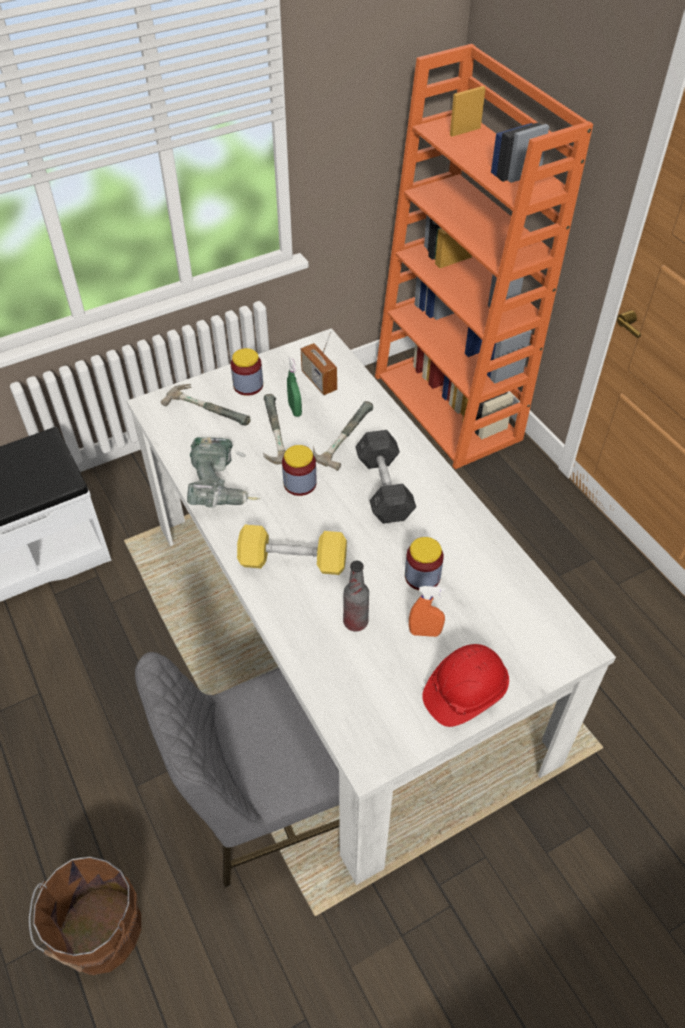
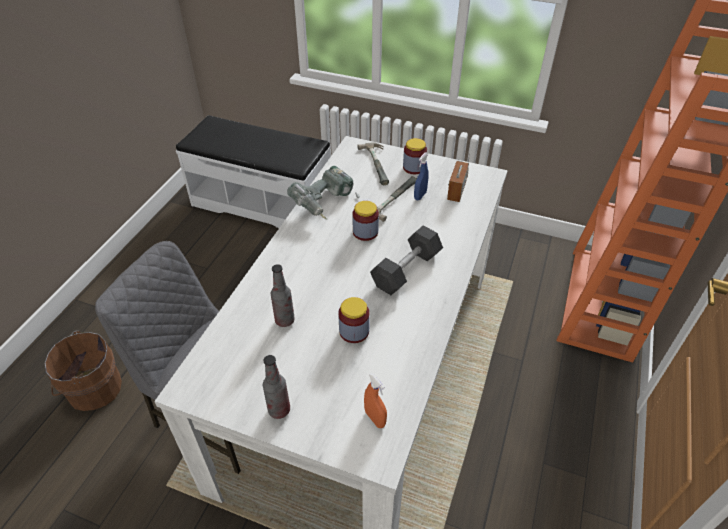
camera: 50 degrees right, 5 degrees down
yellow dumbbell [237,525,347,575] -> none
green spray bottle [287,357,302,417] -> blue spray bottle [414,152,429,200]
hammer [313,401,373,471] -> none
orange spray bottle [409,586,445,637] -> orange spray bottle moved to [364,373,387,428]
red hard hat [422,644,509,727] -> bottle [263,355,290,419]

